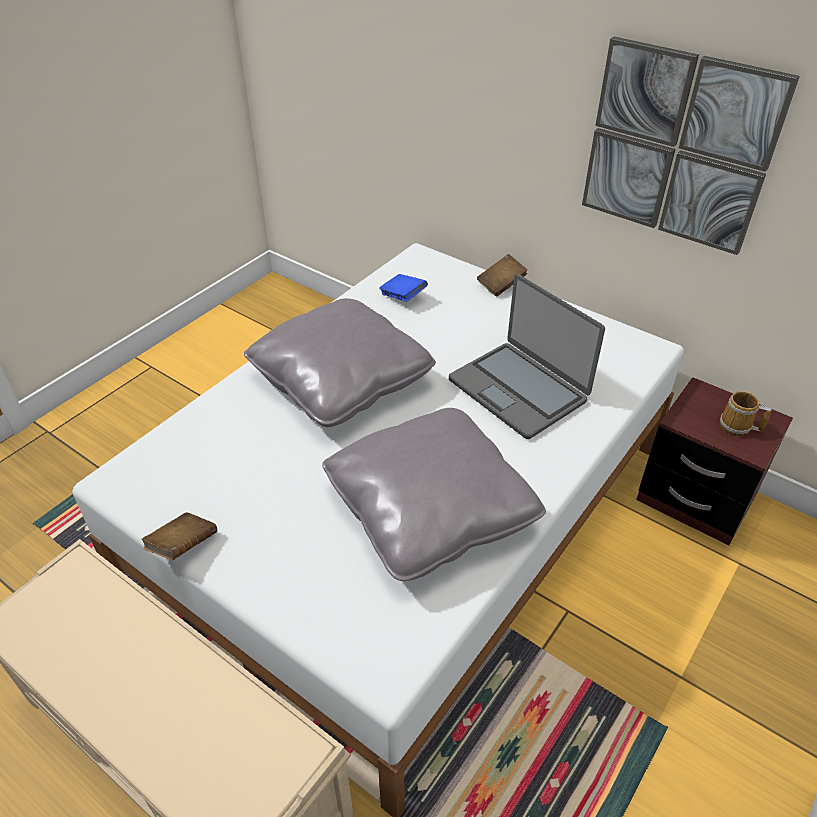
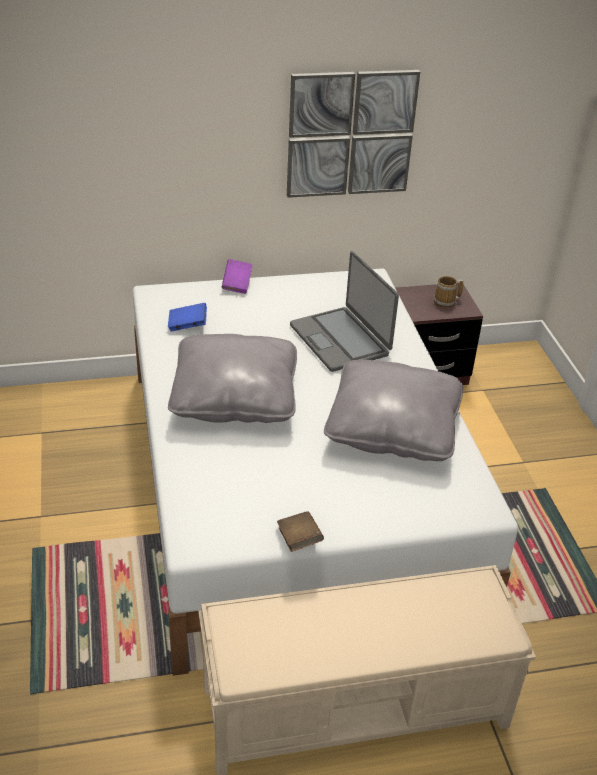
camera: 50 degrees left, 5 degrees down
laptop [449,274,605,439] -> laptop turned 60 degrees clockwise [290,251,399,372]
brown book [477,254,527,296] -> purple book [222,259,253,294]

